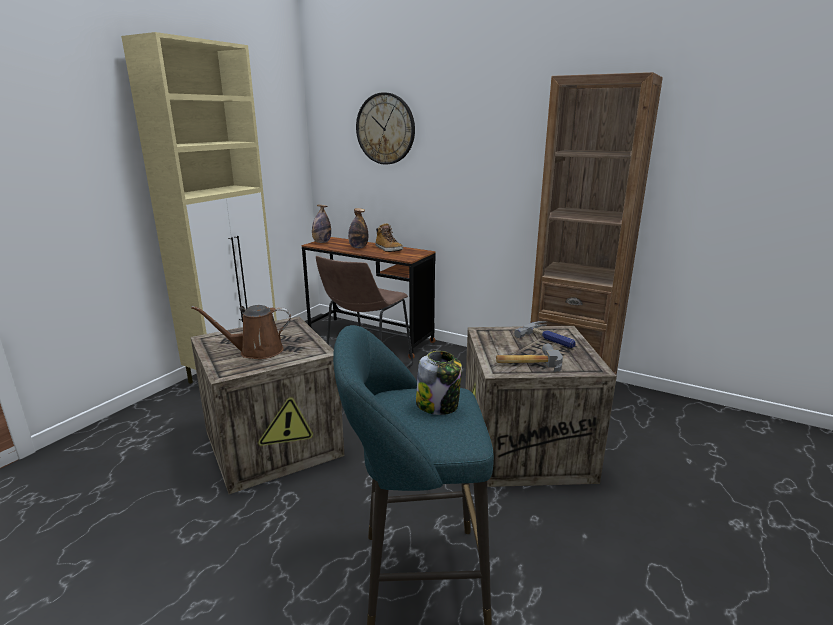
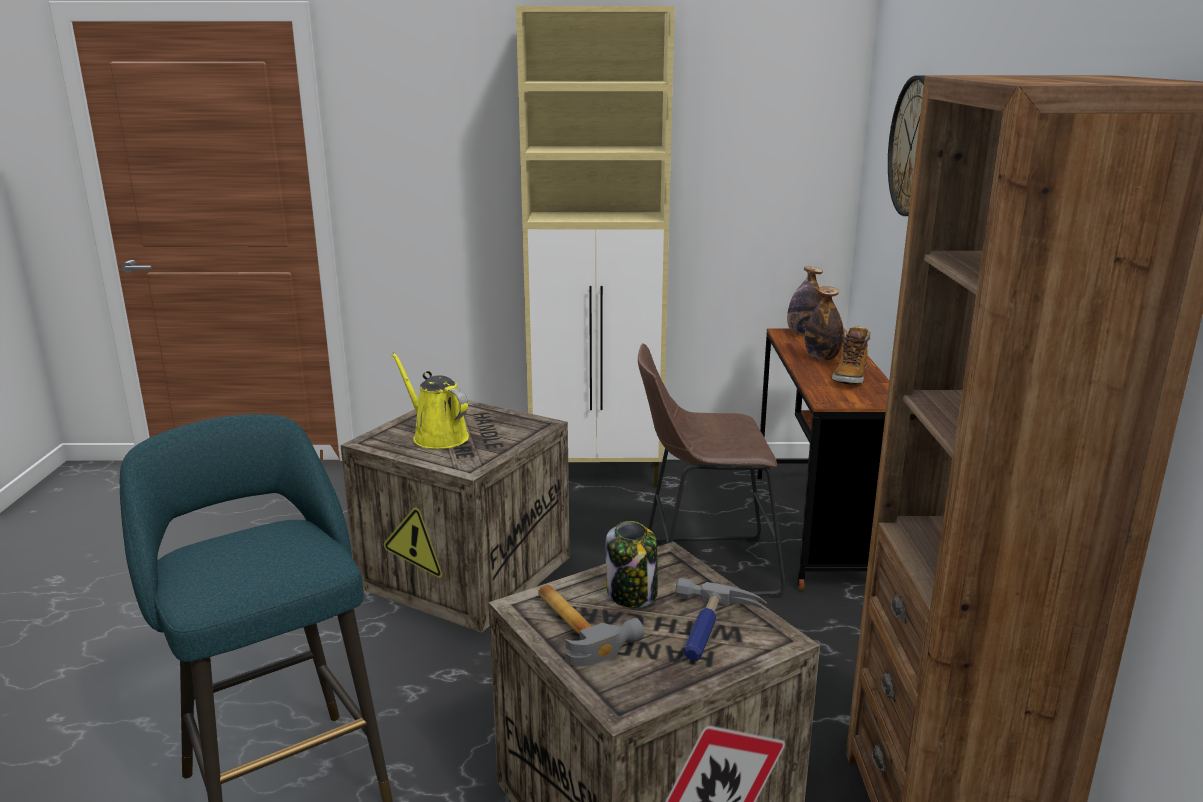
camera: 60 degrees right, 0 degrees up
brown watering can [191,305,291,359] -> yellow watering can [391,352,469,449]
jar [416,351,462,415] -> jar moved to [606,521,658,608]

